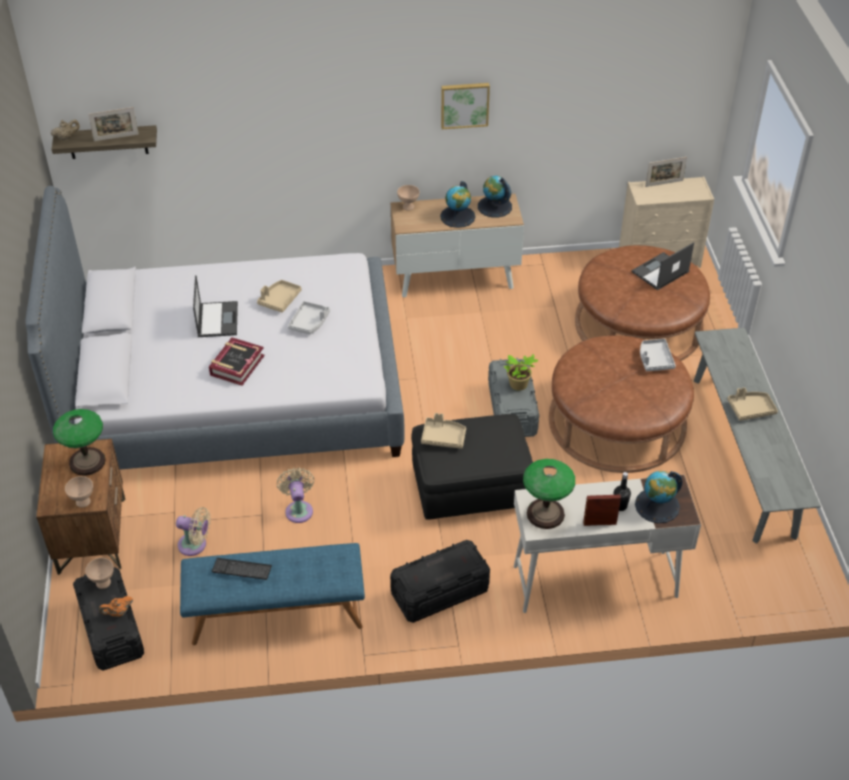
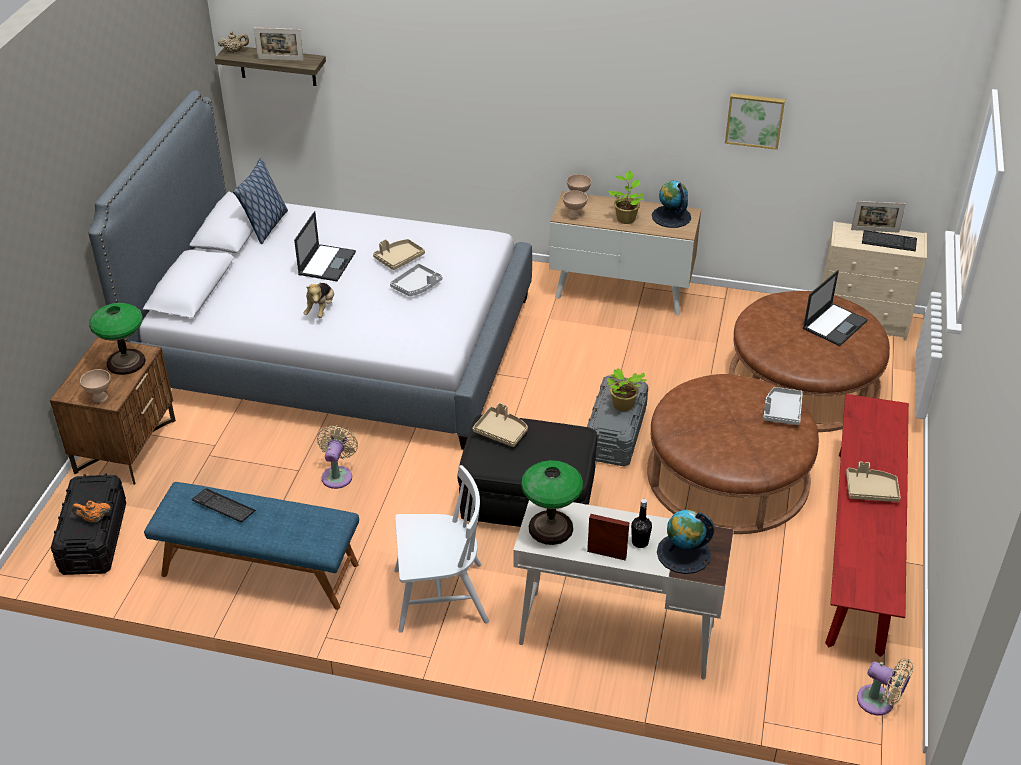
camera: 20 degrees right, 5 degrees down
beige bowl [85,558,114,589] -> beige bowl moved to [563,190,588,219]
beige fan [176,507,211,556] -> beige fan moved to [857,658,914,715]
book [209,337,265,386] -> plush toy [304,282,334,318]
black storage box [390,540,490,623] -> white chair [394,465,489,633]
globe [440,181,475,228] -> potted plant [608,170,644,224]
picture [441,83,490,129] -> picture moved to [725,93,785,150]
laptop [631,242,694,290] -> laptop turned 150 degrees clockwise [803,270,868,346]
grey bench [694,327,821,544] -> red bench [825,394,909,657]
none -> pillow [233,158,288,244]
none -> keyboard [862,230,917,251]

